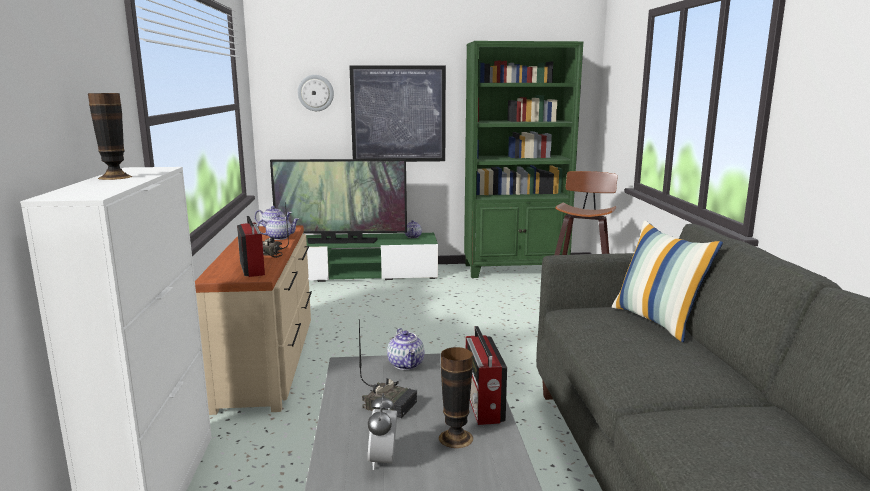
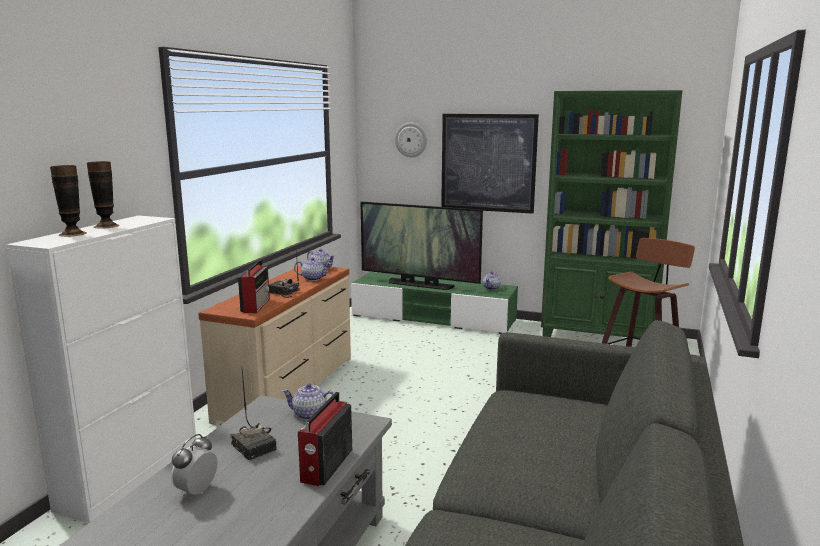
camera: 25 degrees right, 0 degrees up
teapot [387,328,424,370] -> teapot turned 90 degrees clockwise [282,383,336,420]
vase [439,347,473,448] -> vase moved to [50,165,87,237]
pillow [612,220,723,342] -> none

